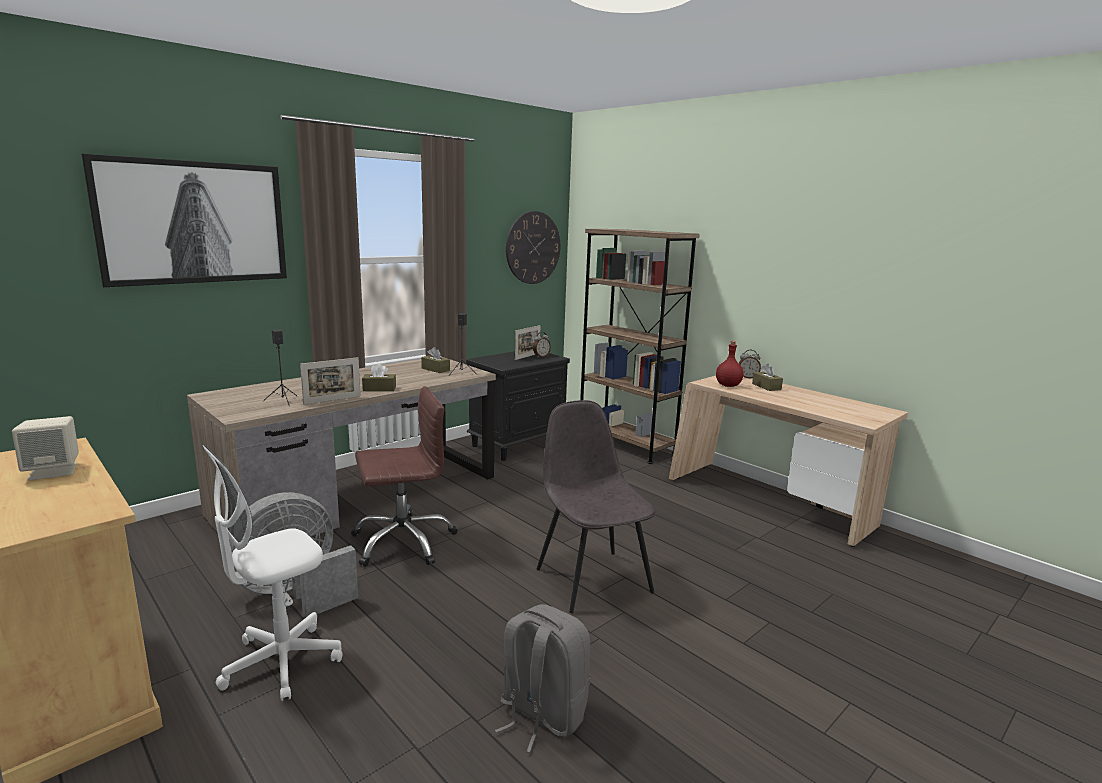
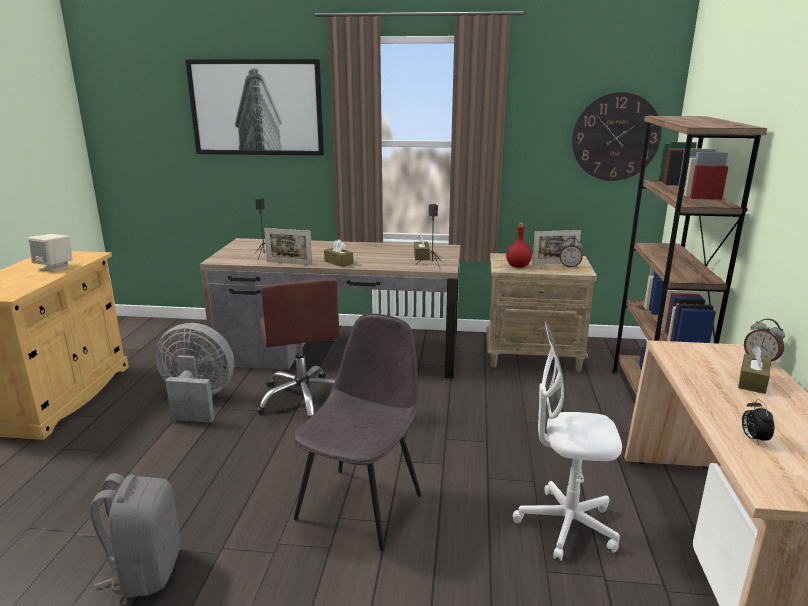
camera: 50 degrees right, 5 degrees up
white office chair [203,445,342,701] -> white office chair moved to [513,322,622,561]
brown office chair [351,386,458,567] -> brown office chair turned 45 degrees clockwise [256,278,339,419]
black nightstand [466,351,570,461] -> beige nightstand [487,253,597,372]
red bottle [716,341,744,387] -> red bottle moved to [506,223,532,268]
none -> alarm clock [742,399,774,445]

